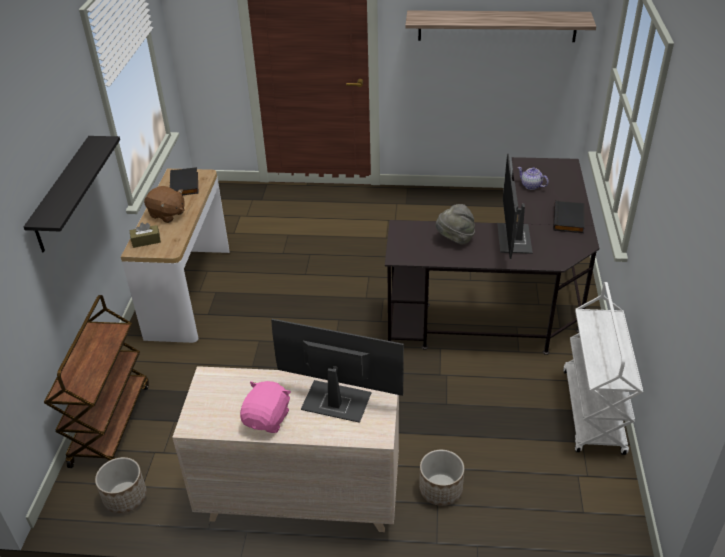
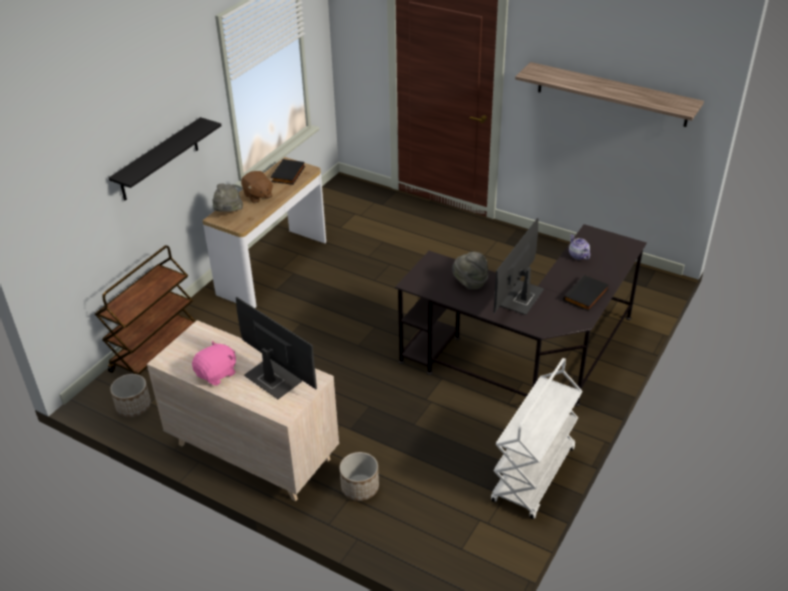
camera: 25 degrees right, 0 degrees up
brown tissue box [129,223,161,248] -> grey hat [212,183,243,212]

